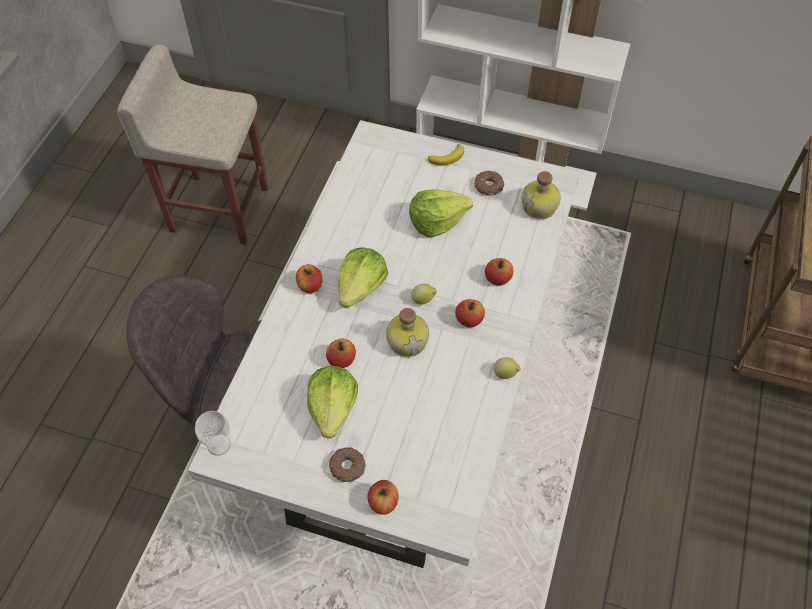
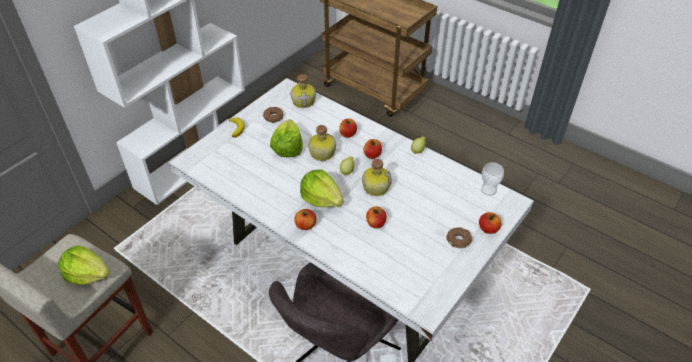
camera: 70 degrees left, 10 degrees down
cup [195,411,231,456] -> cup moved to [481,162,504,196]
lettuce [307,366,358,438] -> lettuce moved to [58,245,110,285]
none -> bottle [308,125,336,161]

